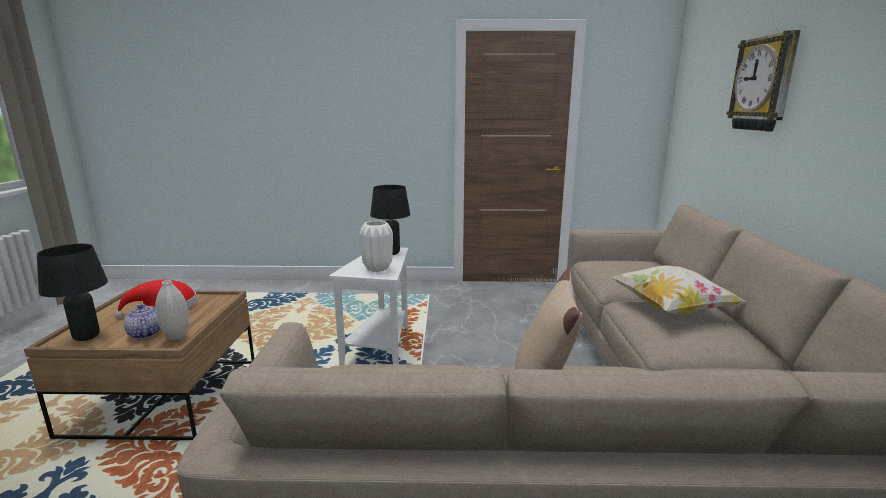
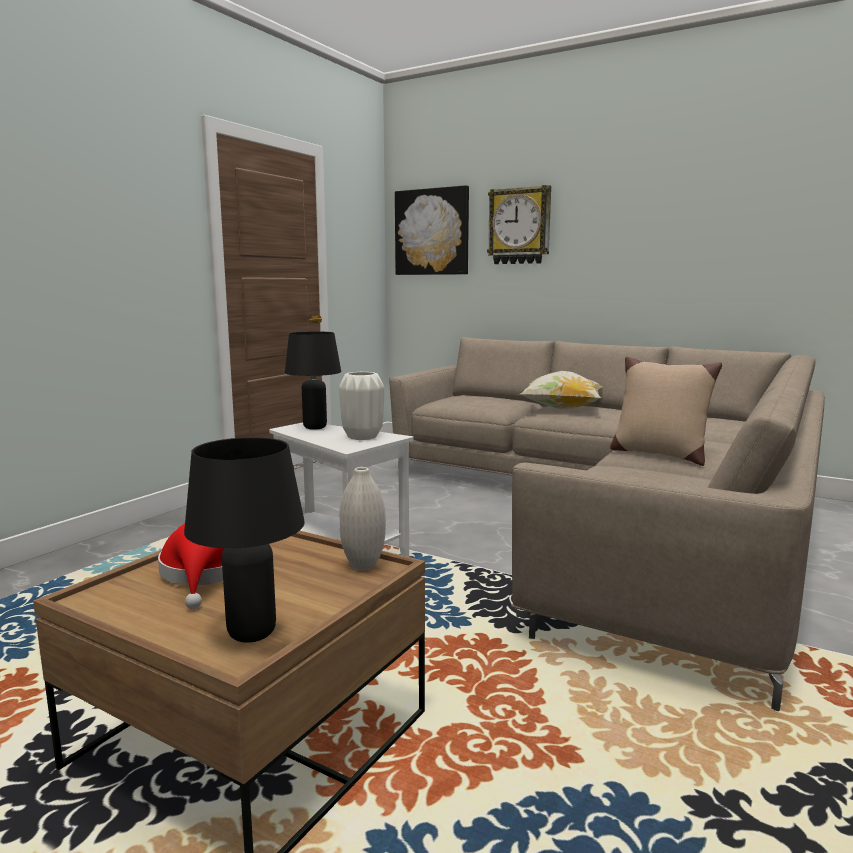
camera: 60 degrees left, 5 degrees down
teapot [124,304,161,339] -> none
none -> picture [395,185,469,275]

